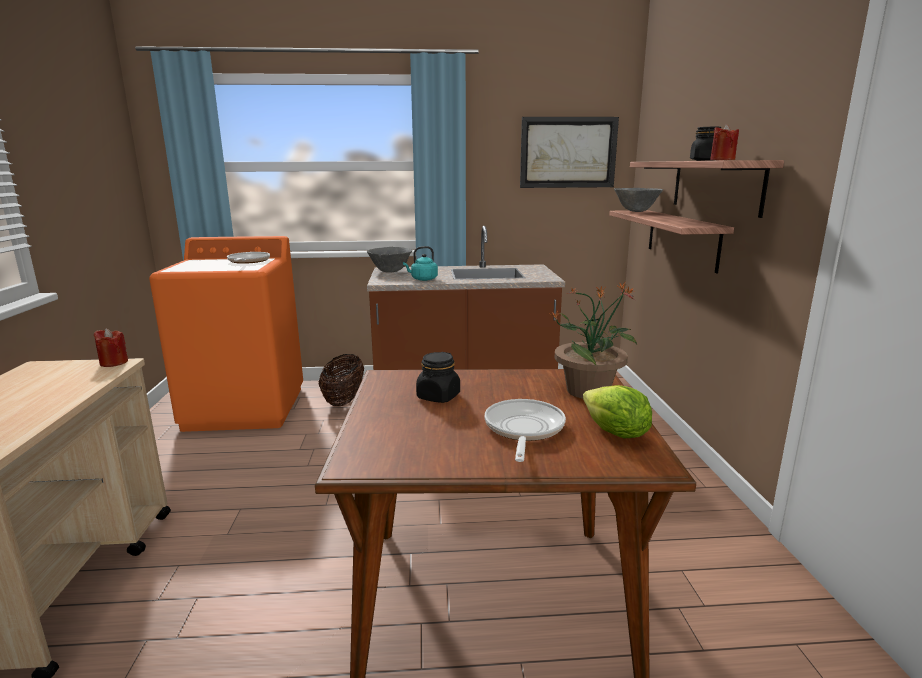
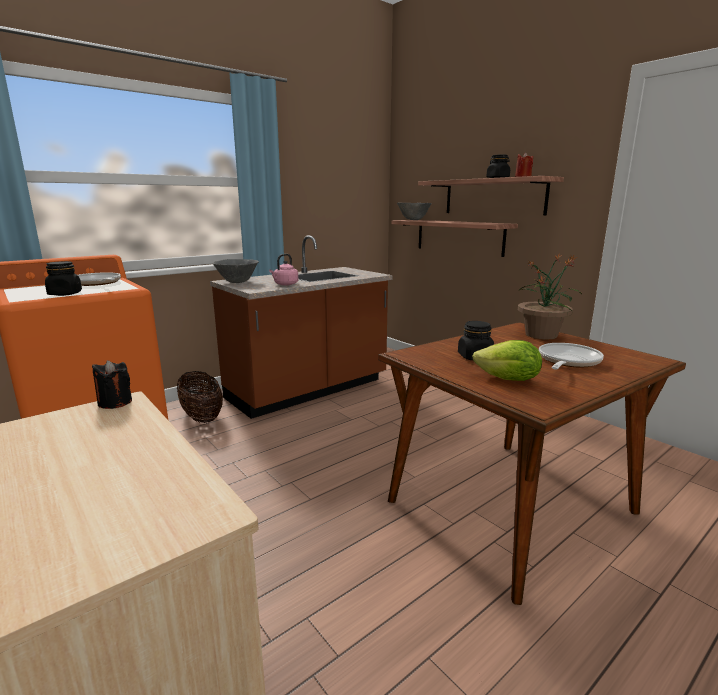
camera: 35 degrees left, 0 degrees up
red candle [94,328,128,367] -> black candle [92,360,132,409]
turquoise kettle [403,246,438,281] -> pink kettle [269,254,298,285]
frying pan [485,399,566,462] -> frying pan turned 60 degrees clockwise [539,343,604,370]
picture [520,117,619,188] -> none
lettuce [583,385,652,439] -> lettuce moved to [473,340,542,381]
none -> black jar [45,261,82,296]

